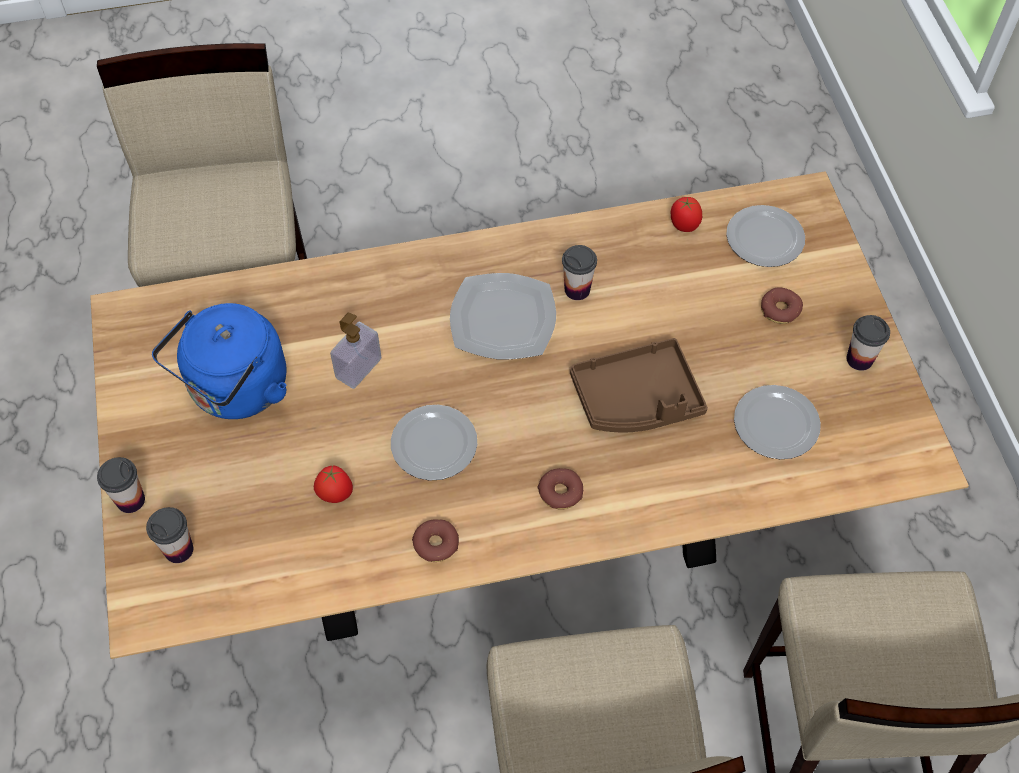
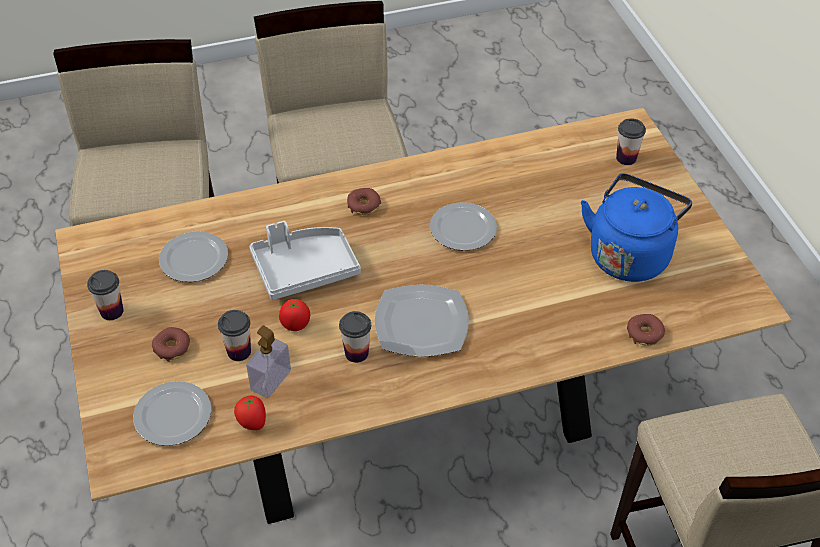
camera: 175 degrees right, 10 degrees down
cup [97,457,145,513] -> cup moved to [218,310,251,361]
tomato [314,466,353,503] -> tomato moved to [279,299,310,331]
soap dispenser [330,313,381,389] -> soap dispenser moved to [246,325,291,398]
donut [412,519,459,562] -> donut moved to [627,314,665,346]
brown tray [570,338,708,432] -> grey tray [249,221,361,300]

